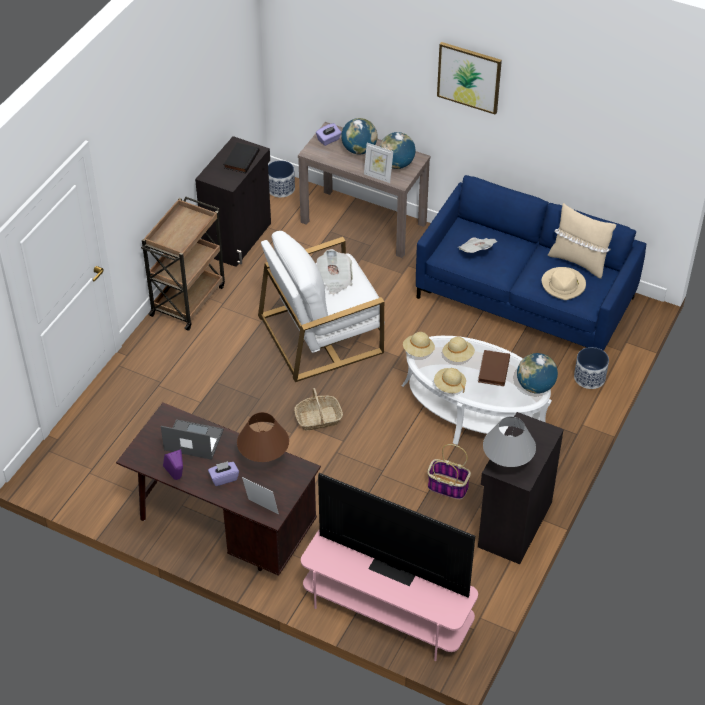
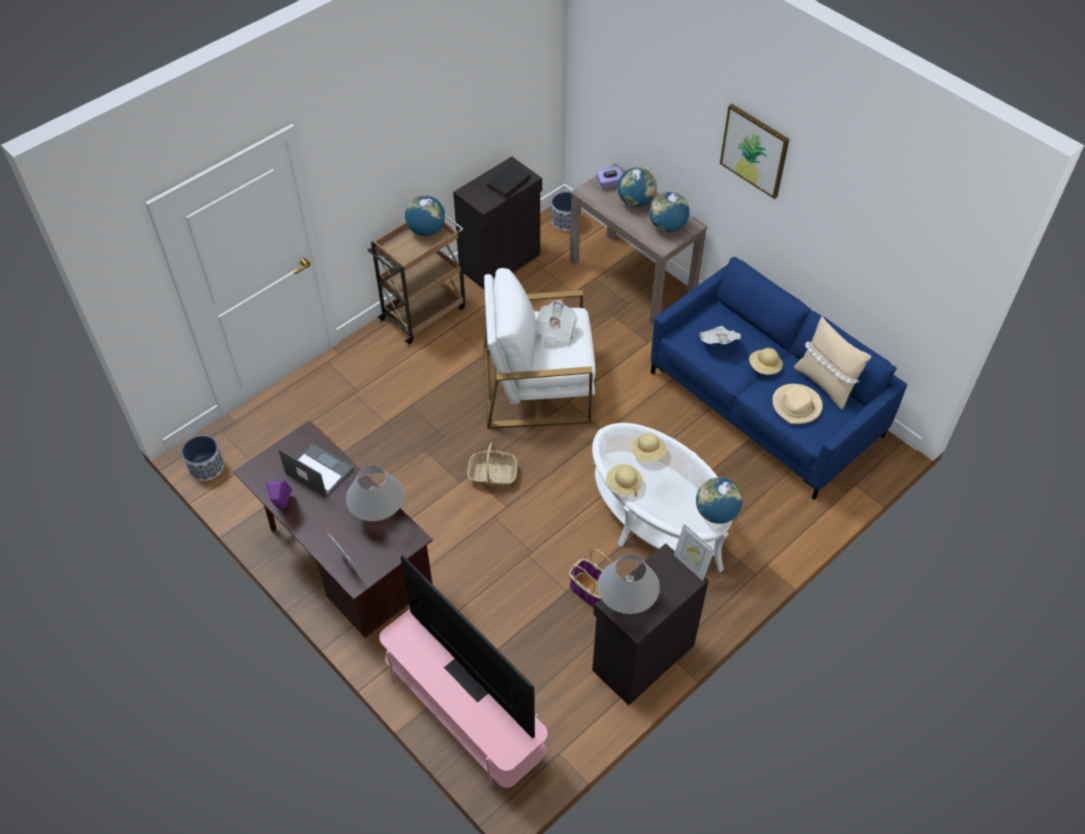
camera: 20 degrees right, 5 degrees up
purple tissue box [208,461,239,486] -> none
brown table lamp [237,412,289,462] -> grey table lamp [346,466,404,521]
picture frame [364,143,394,183] -> picture frame moved to [674,524,714,581]
beige hat [403,332,435,357] -> beige hat moved to [749,348,783,375]
brown book [478,350,510,386] -> none
planter [574,347,609,389] -> planter moved to [182,435,224,481]
none -> globe [405,195,445,236]

